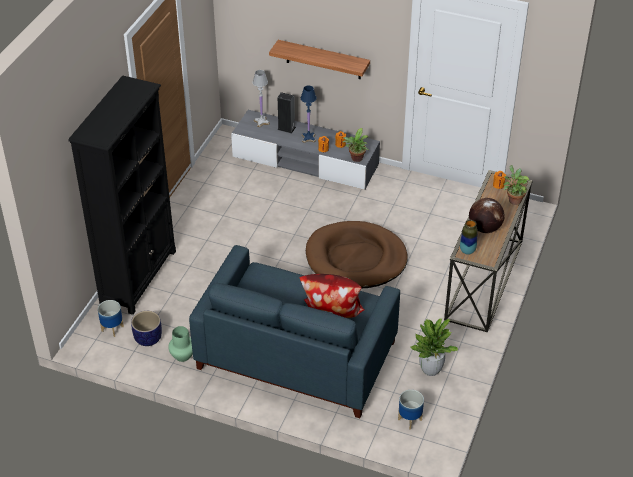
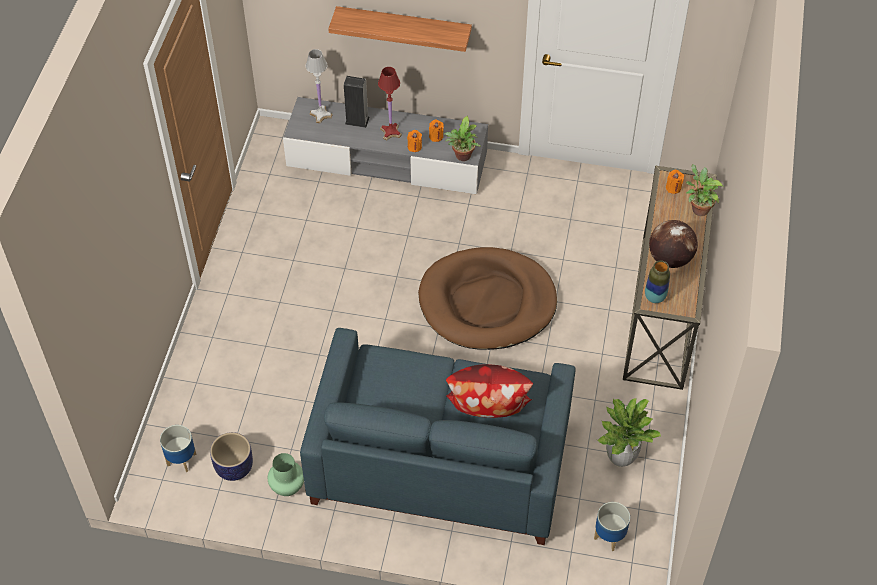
camera: 10 degrees left, 10 degrees up
black bookcase [68,76,176,315] -> none
blue table lamp [301,85,317,143] -> red table lamp [378,67,402,140]

